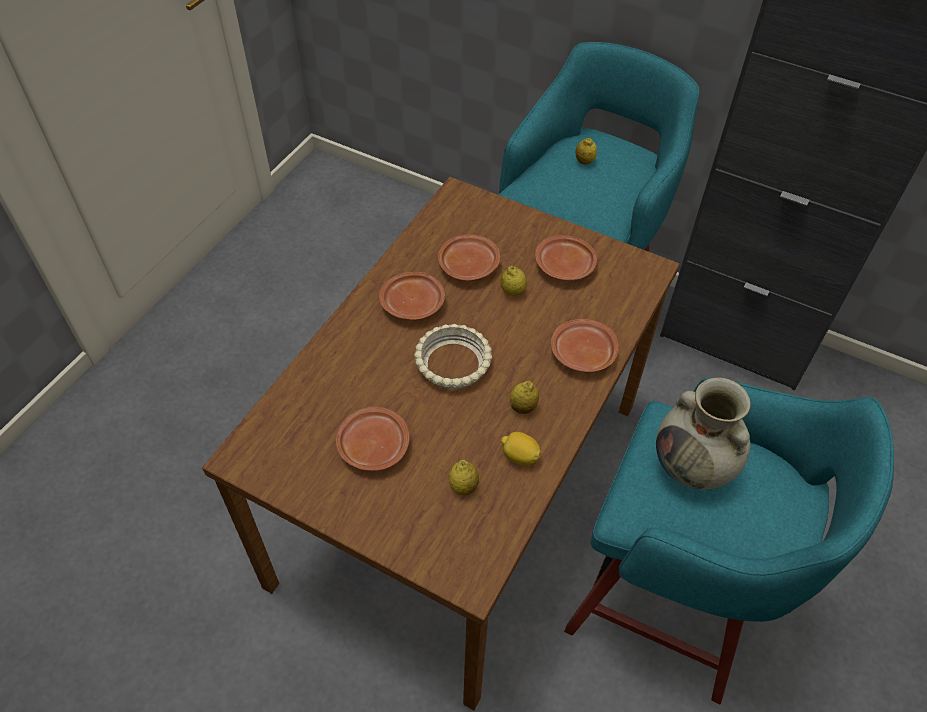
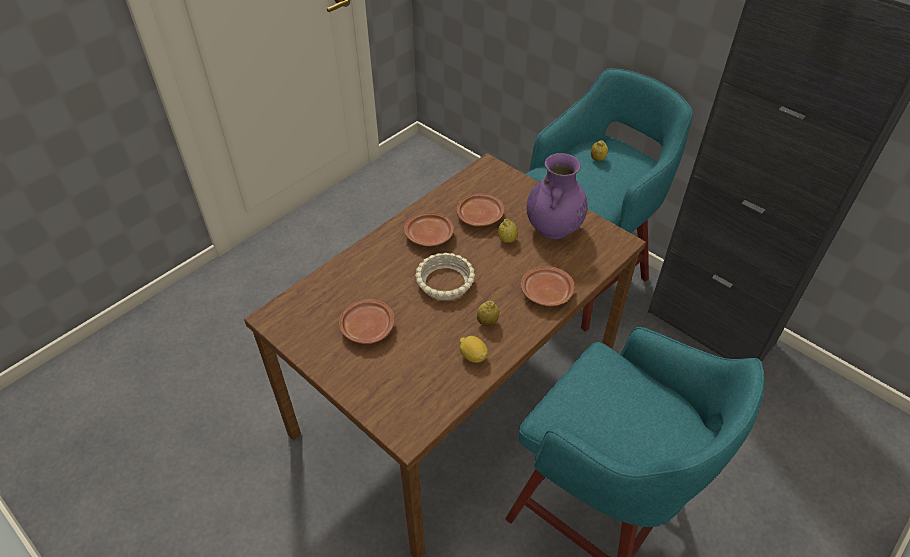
camera: 15 degrees right, 5 degrees down
lemon [449,460,479,495] -> none
brown plate [535,235,597,281] -> purple vase [527,153,588,239]
beige vase [656,377,751,490] -> none

